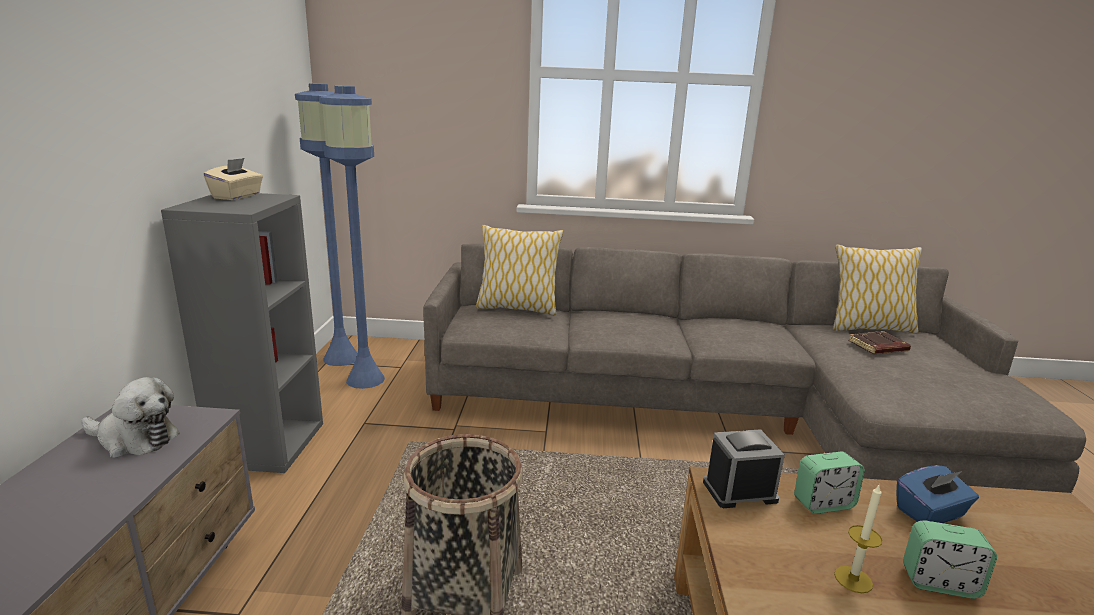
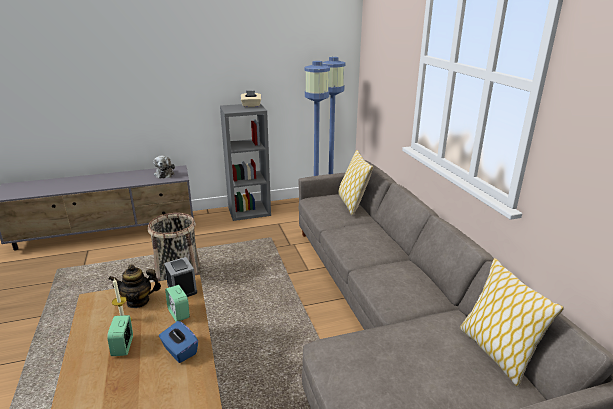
camera: 70 degrees right, 5 degrees up
brown book [848,331,911,354] -> none
none -> teapot [108,265,161,308]

